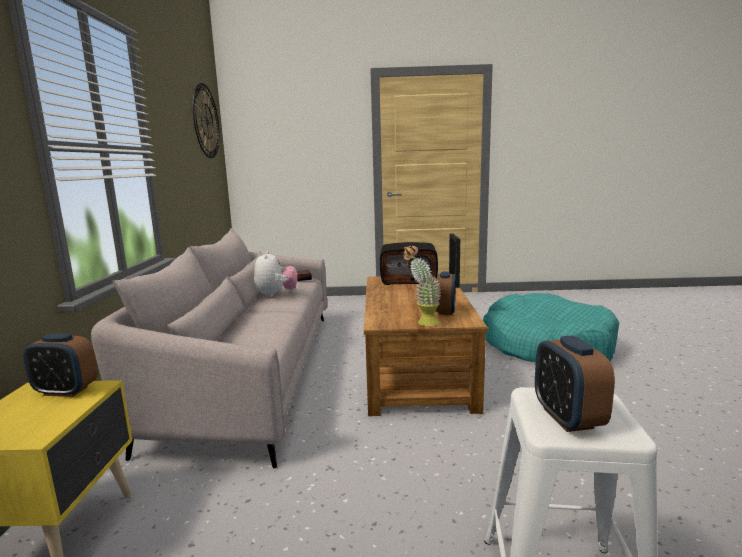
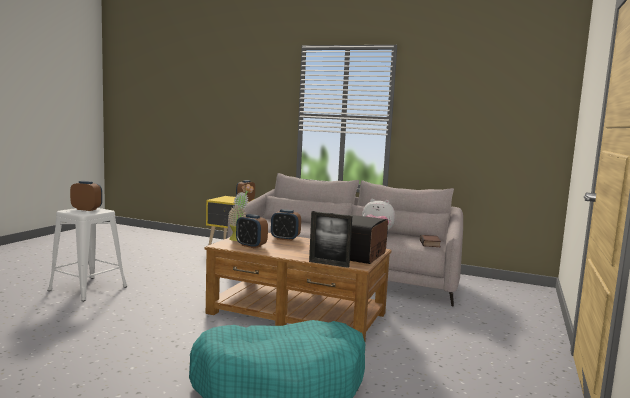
camera: 110 degrees right, 5 degrees down
wall clock [193,83,220,158] -> none
none -> alarm clock [271,209,301,241]

